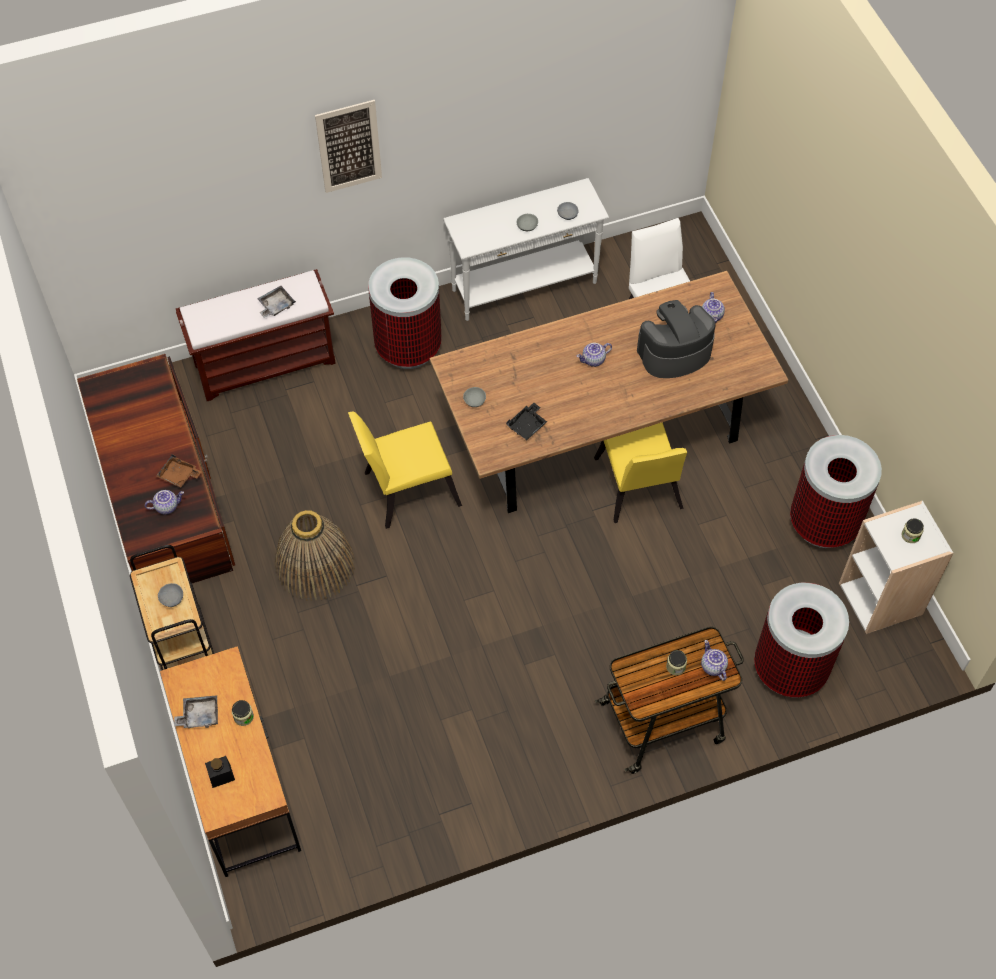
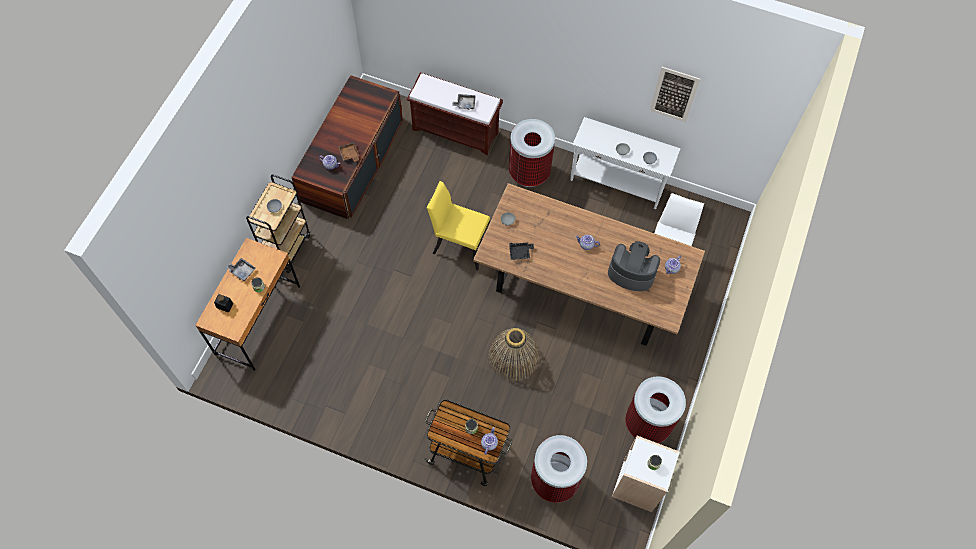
camera: 40 degrees right, 5 degrees up
basket [275,510,355,601] -> basket moved to [488,328,539,382]
picture [315,100,382,193] -> picture moved to [650,67,700,122]
yellow chair [594,422,687,523] -> none

